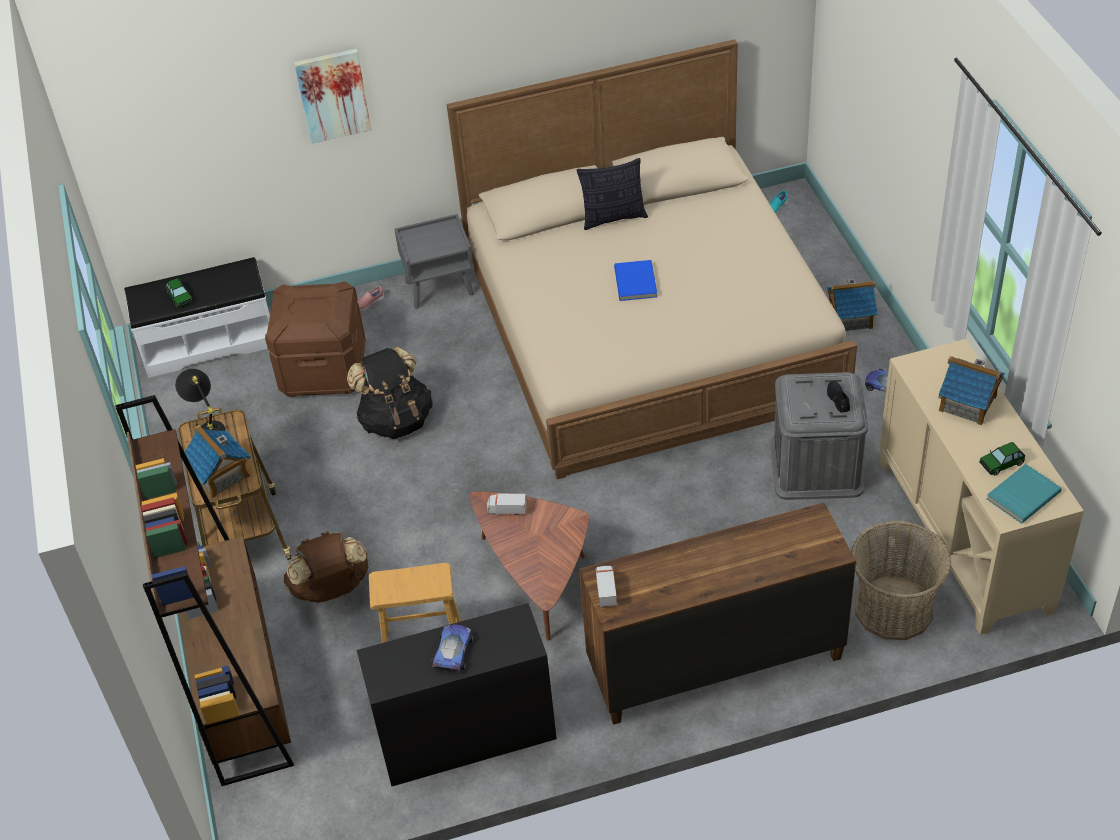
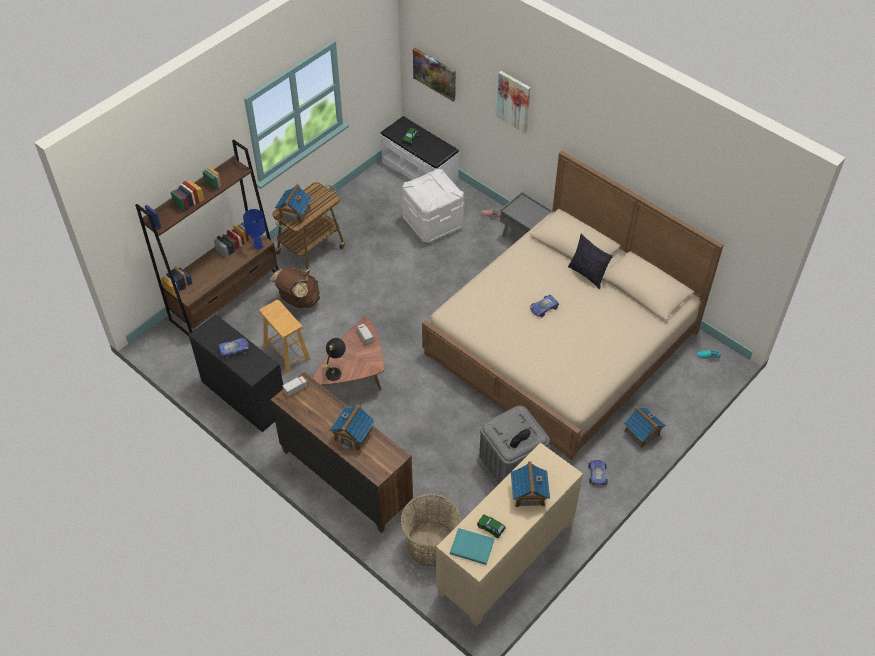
camera: 55 degrees right, 5 degrees up
black table lamp [175,369,225,431] -> black table lamp moved to [325,338,346,381]
brown storage box [265,281,366,397] -> white storage box [402,169,464,243]
black backpack [347,346,433,439] -> none
blue book [614,260,657,301] -> toy car [530,295,559,318]
none -> blue table lamp [243,209,265,249]
none -> toy house [330,404,375,451]
none -> picture [413,48,456,101]

